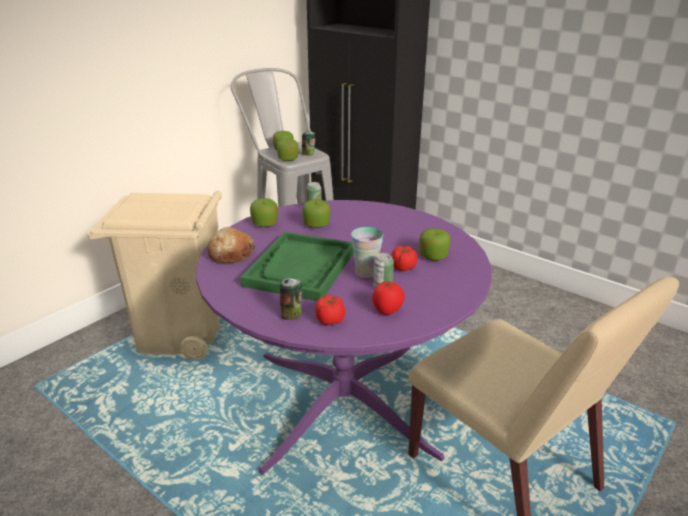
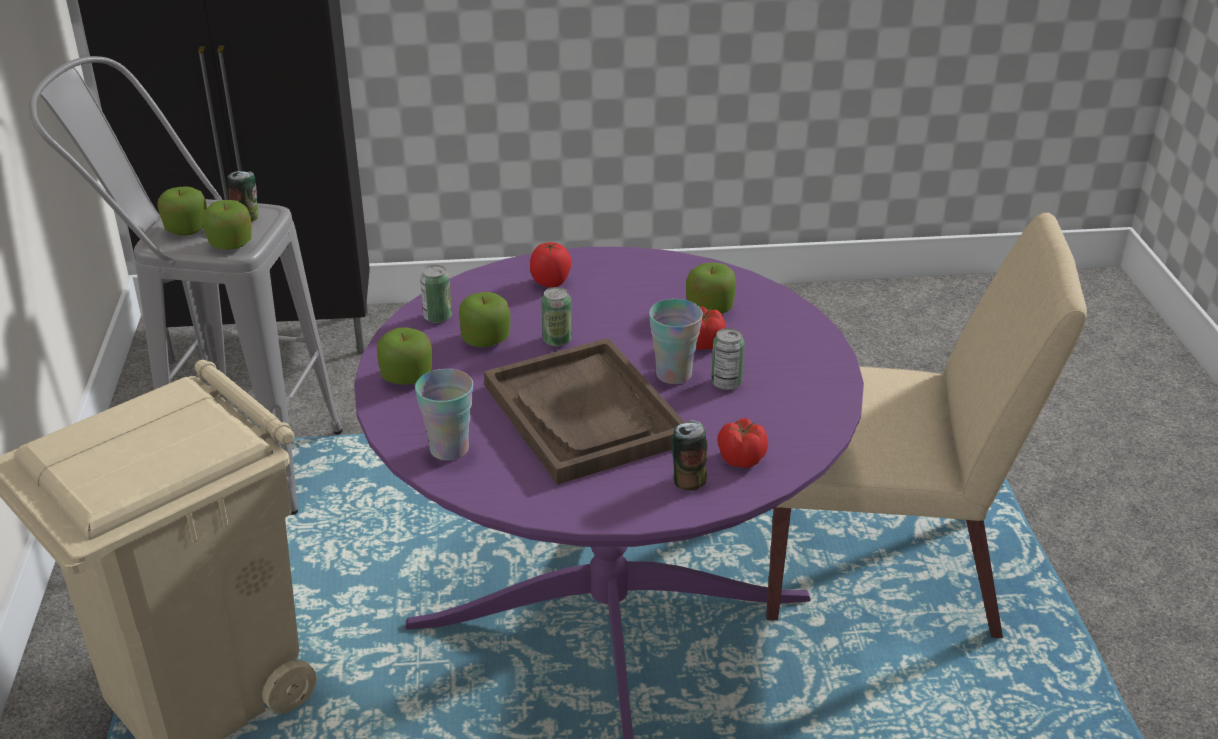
camera: 45 degrees left, 5 degrees up
bread [207,227,255,263] -> cup [415,369,473,461]
green tray [240,232,354,301] -> brown tray [484,338,685,485]
tomato [372,281,405,315] -> tomato moved to [530,242,571,287]
none -> can [541,287,572,347]

